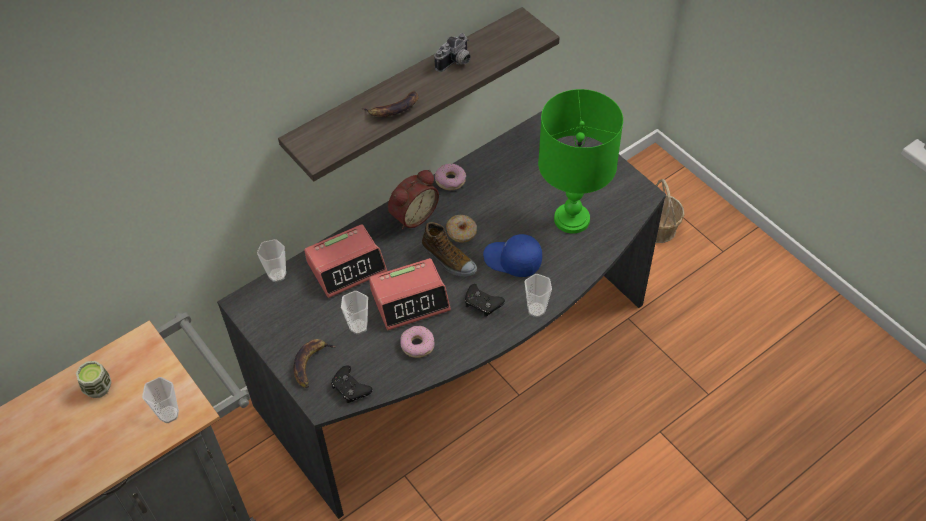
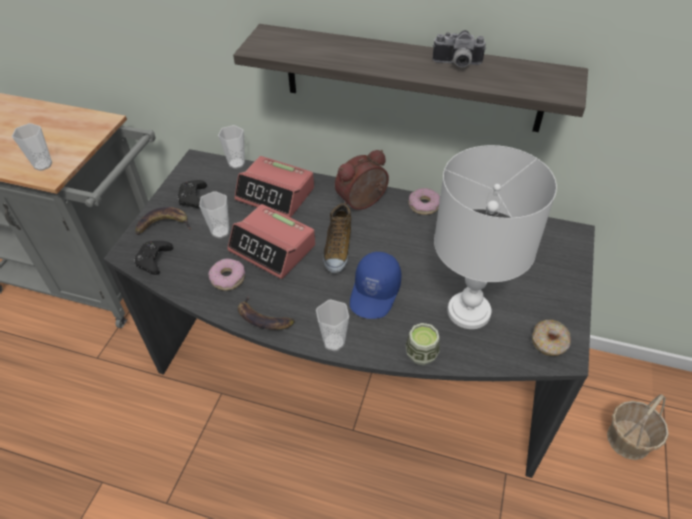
camera: 55 degrees right, 5 degrees down
cup [76,361,111,398] -> cup moved to [406,323,440,366]
banana [362,91,419,117] -> banana moved to [238,296,295,330]
alarm clock [388,170,439,230] -> alarm clock turned 135 degrees clockwise [335,150,389,210]
donut [446,215,477,242] -> donut moved to [532,320,571,356]
black game controller [465,284,505,317] -> black game controller moved to [177,180,207,208]
blue cap [483,234,542,277] -> blue cap turned 150 degrees counterclockwise [350,251,401,319]
green table lamp [538,89,623,234] -> white table lamp [434,145,557,329]

